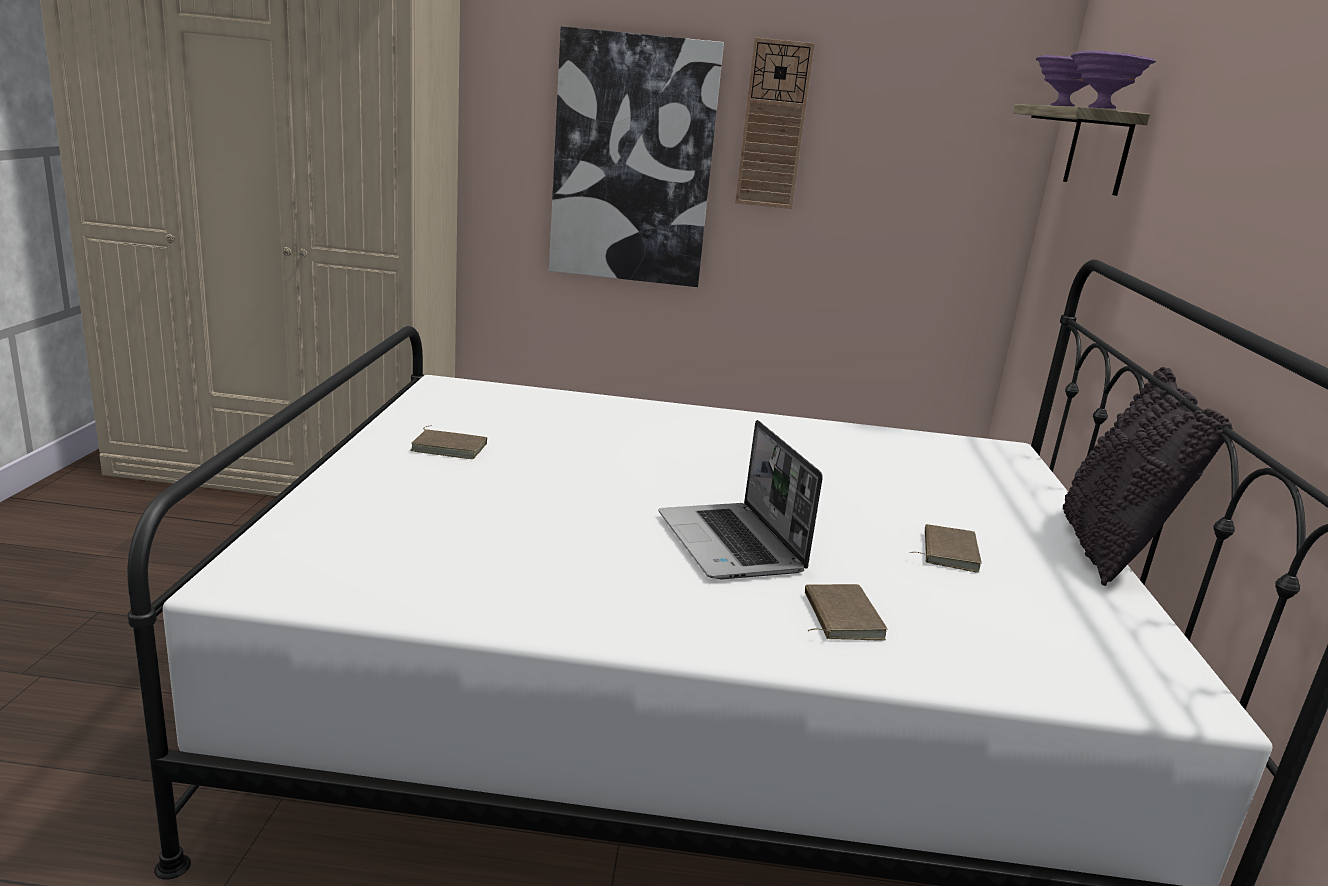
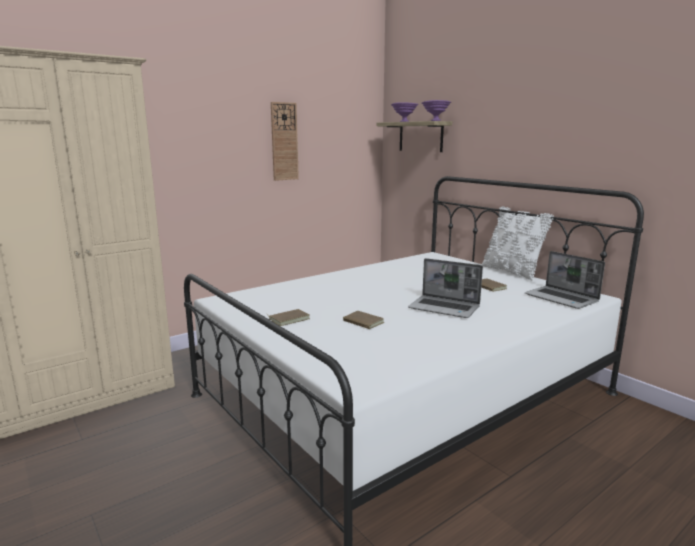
camera: 40 degrees left, 5 degrees down
picture [549,26,724,287] -> none
brown book [805,584,888,641] -> brown book moved to [343,311,384,329]
black pillow [1063,367,1233,586] -> white pillow [482,206,554,281]
none -> laptop [525,251,605,309]

